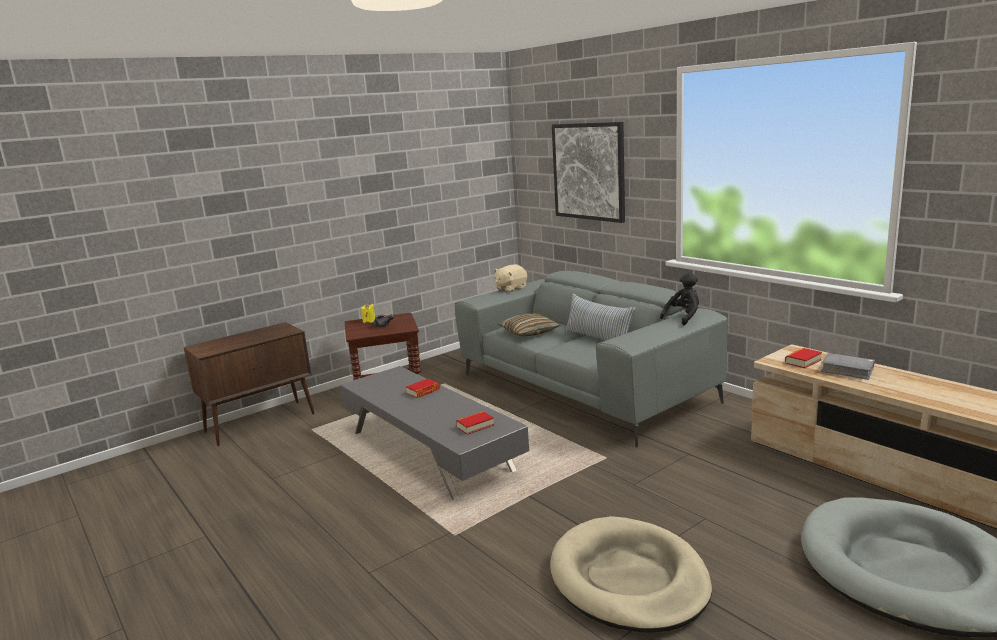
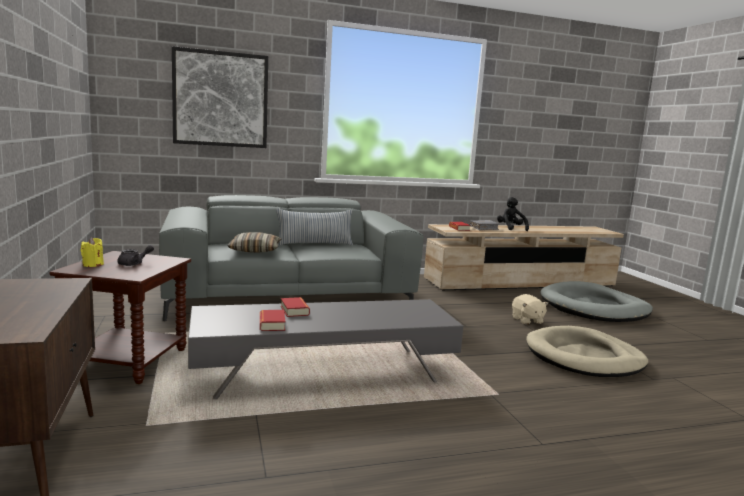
camera: 70 degrees left, 5 degrees down
book [456,411,494,435] -> book moved to [260,310,285,331]
beige plush toy [494,264,527,292] -> beige plush toy moved to [512,294,549,325]
black plush toy [660,273,699,325] -> black plush toy moved to [497,197,529,231]

